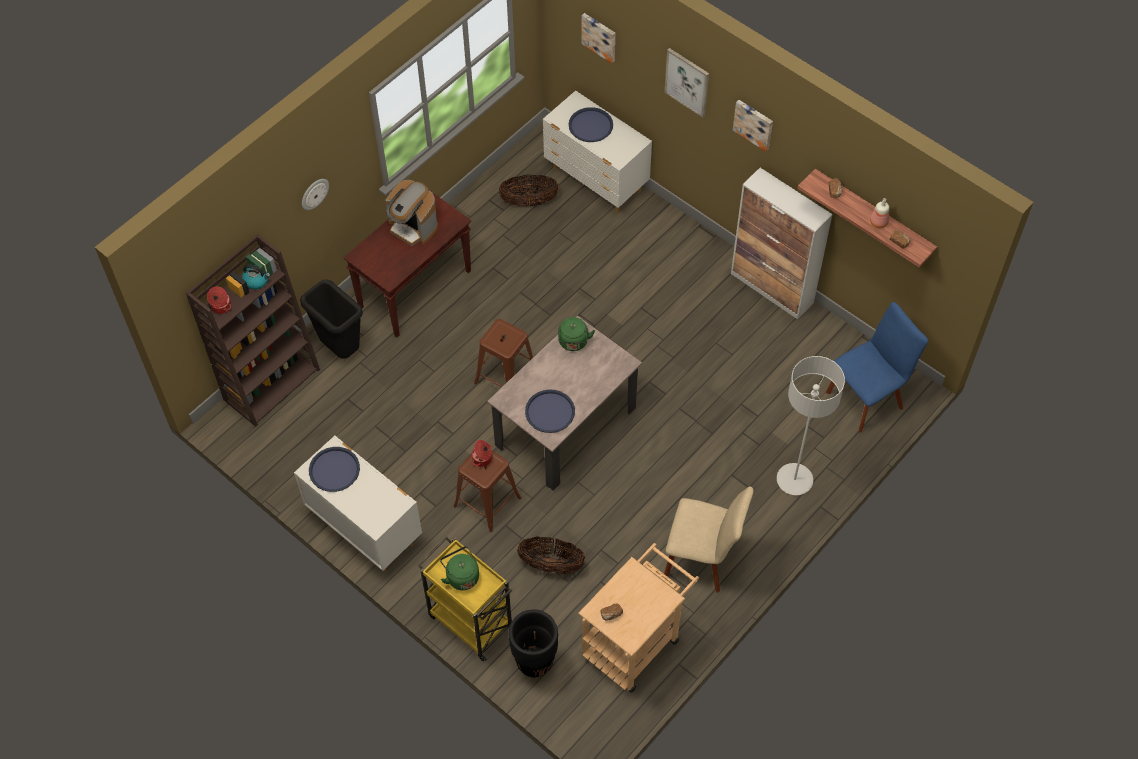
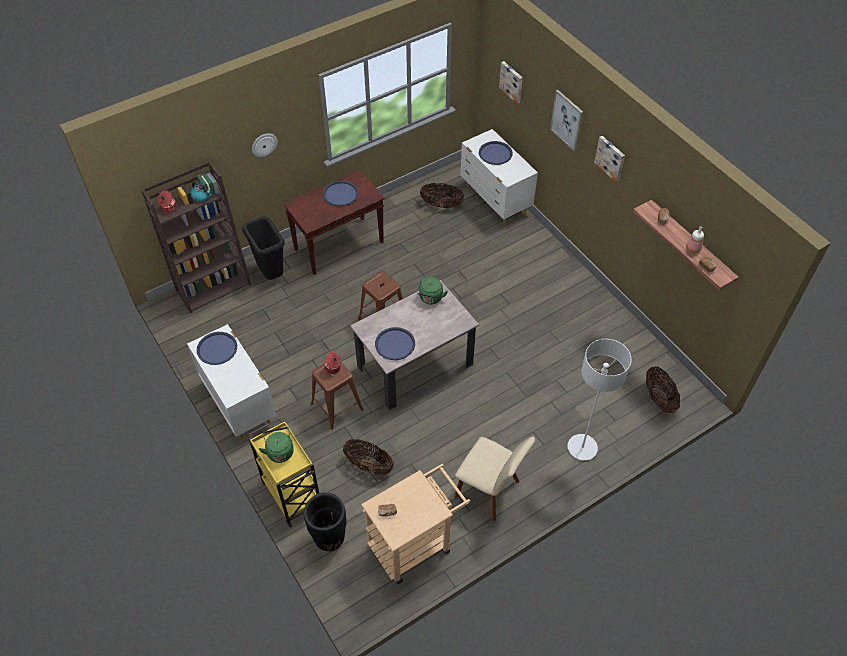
camera: 15 degrees right, 5 degrees down
coffee machine [385,180,438,246] -> blue tray [323,181,358,206]
cabinet [731,168,832,319] -> none
blue chair [826,302,928,433] -> basket [646,366,680,413]

